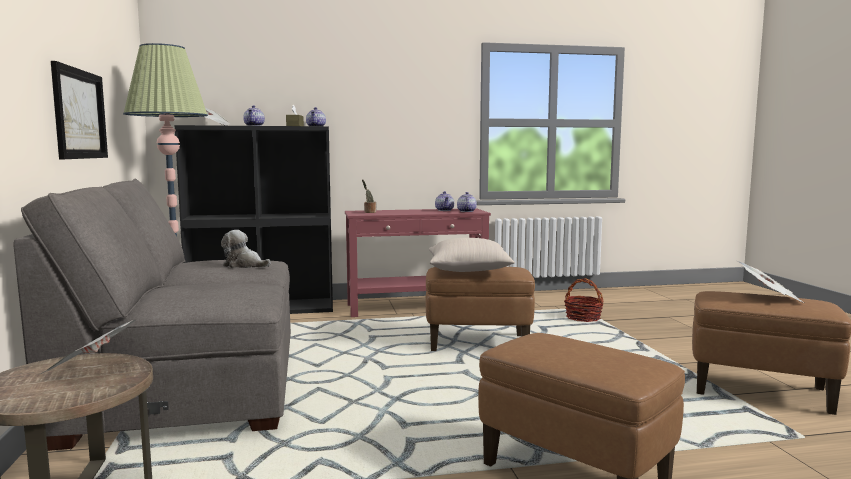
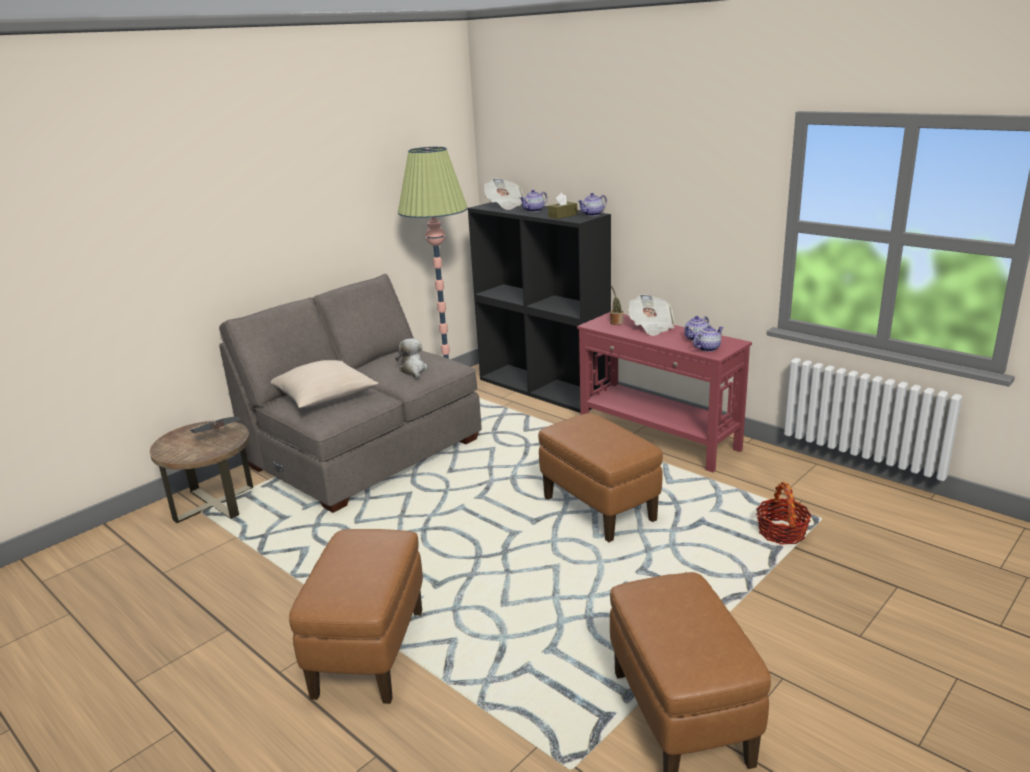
camera: 55 degrees right, 15 degrees up
picture [51,61,108,159] -> none
beige pillow [429,238,515,272] -> beige pillow moved to [271,360,379,408]
newspaper [735,260,804,303] -> newspaper moved to [628,294,674,336]

